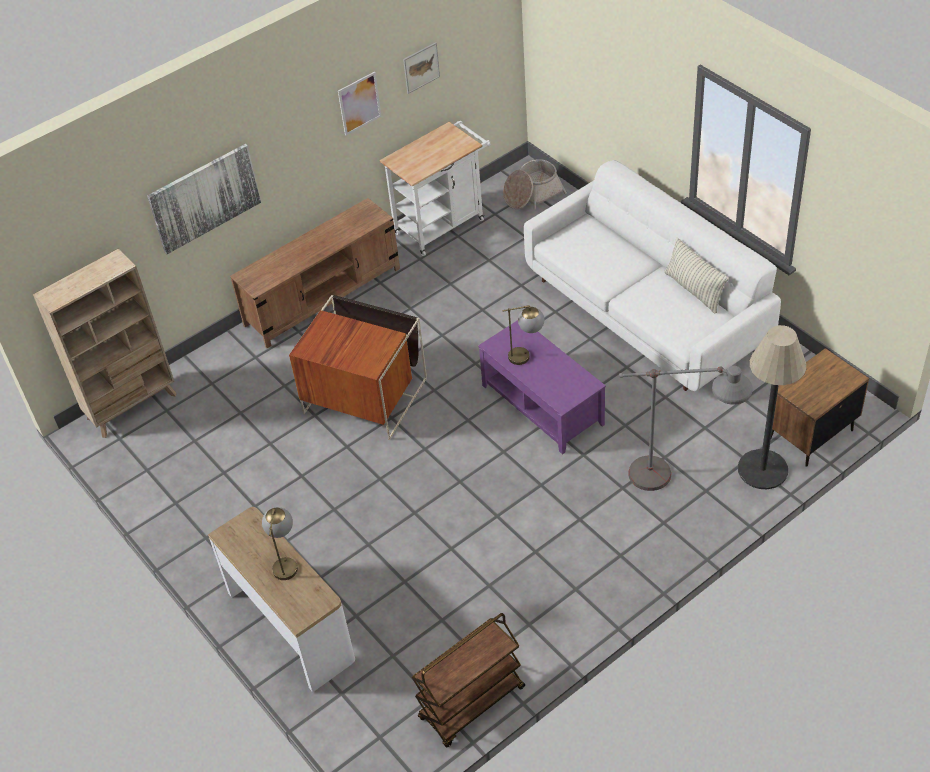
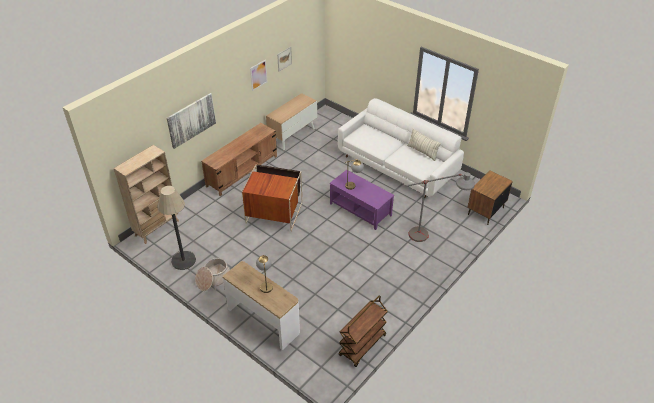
camera: 15 degrees left, 5 degrees down
white cart [380,121,490,256] -> cabinet [266,93,317,150]
basket [503,159,567,210] -> basket moved to [195,258,230,291]
floor lamp [738,325,806,489] -> floor lamp moved to [157,186,196,270]

